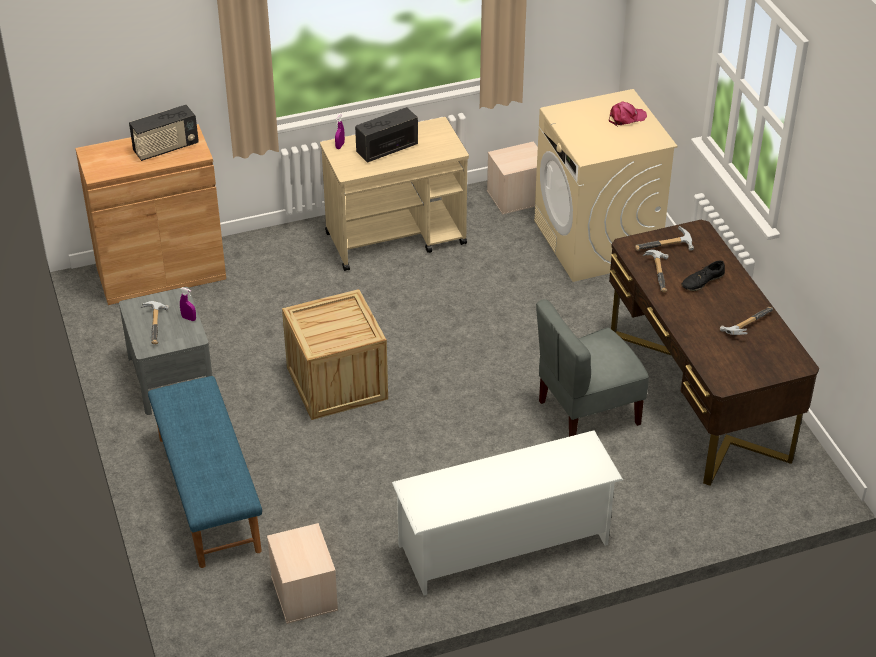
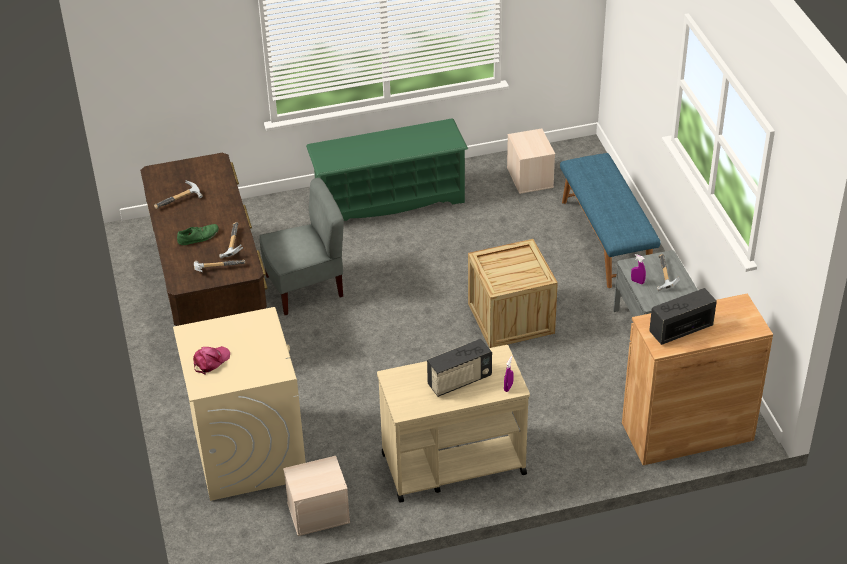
camera: 175 degrees left, 0 degrees up
white shoe rack [392,430,623,595] -> green shoe rack [306,119,468,221]
pink cap [609,101,647,126] -> pink cap turned 150 degrees clockwise [193,346,230,375]
black shoe [681,261,725,291] -> green shoe [177,224,219,245]

